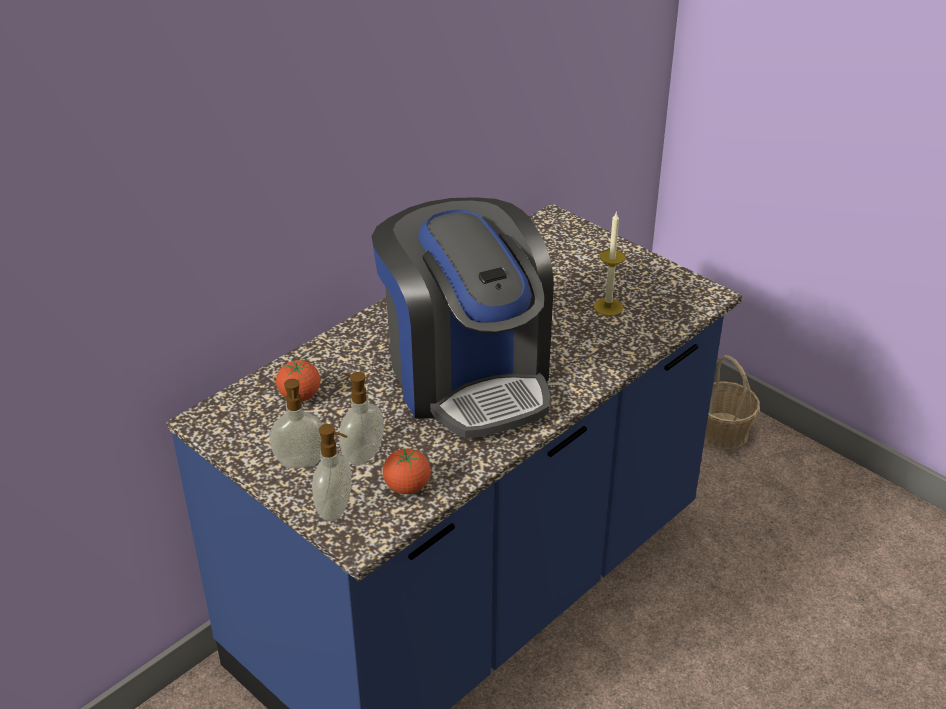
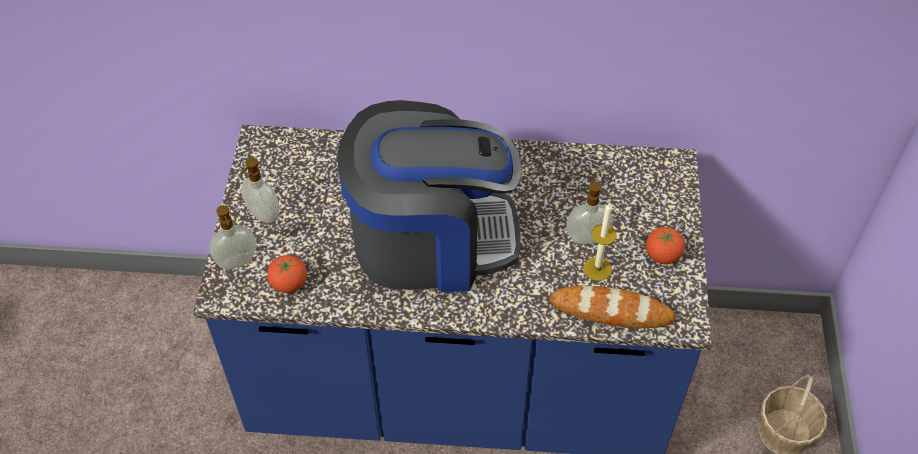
camera: 50 degrees right, 15 degrees up
tomato [276,360,320,402] -> tomato moved to [646,227,685,264]
soap dispenser [339,372,384,465] -> soap dispenser moved to [566,176,612,244]
coffee machine [372,197,554,438] -> coffee machine turned 120 degrees counterclockwise [337,100,522,292]
none -> bread [549,285,676,328]

